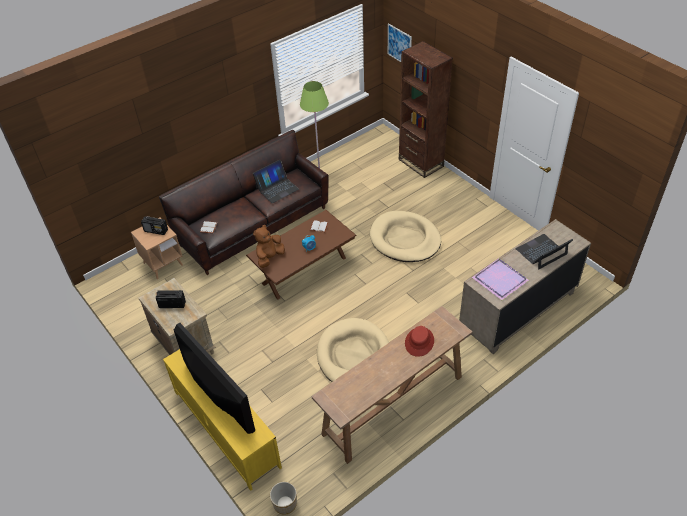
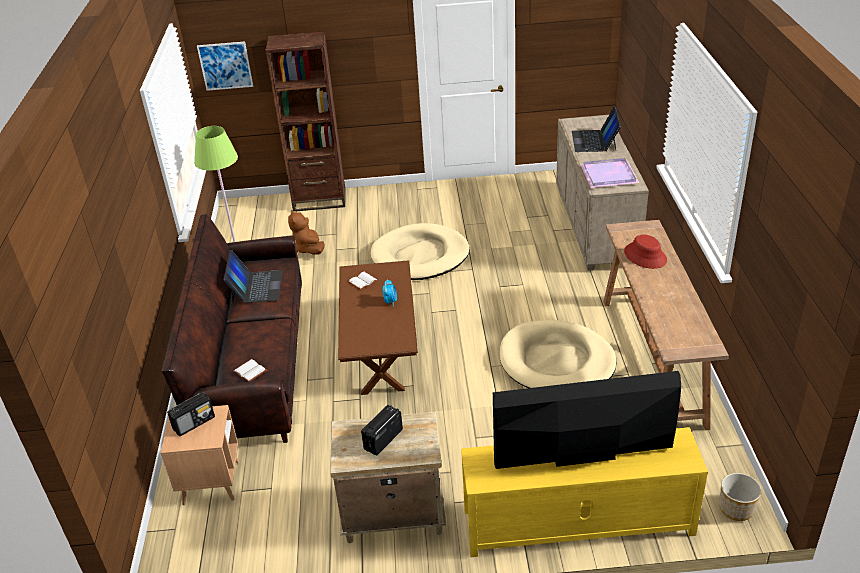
camera: 55 degrees left, 10 degrees down
brown plush toy [253,225,285,268] -> brown plush toy moved to [288,210,325,255]

